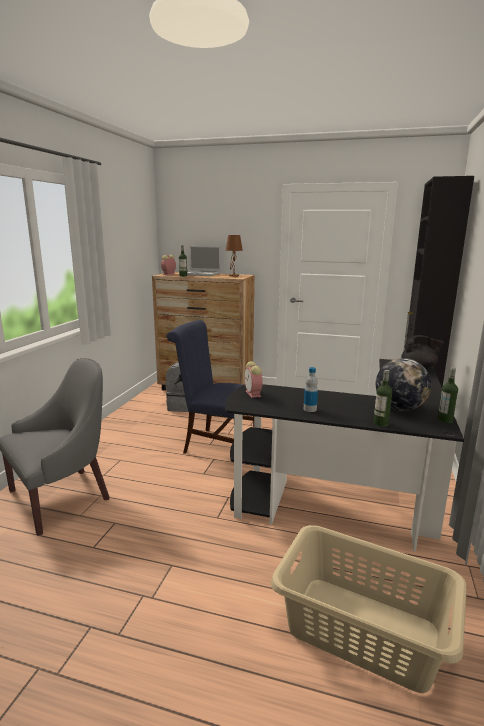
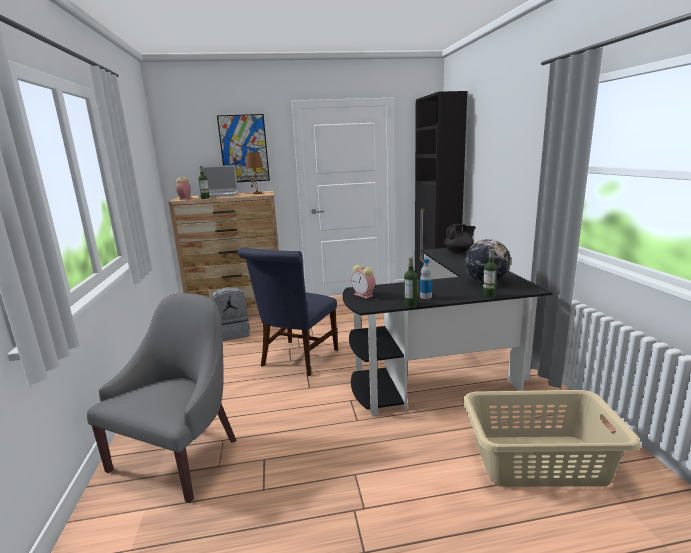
camera: 25 degrees left, 0 degrees up
blue chair [166,320,254,454] -> blue chair turned 60 degrees counterclockwise [238,247,338,376]
bottle [437,367,458,423] -> bottle moved to [404,257,418,307]
none -> picture [217,114,270,182]

